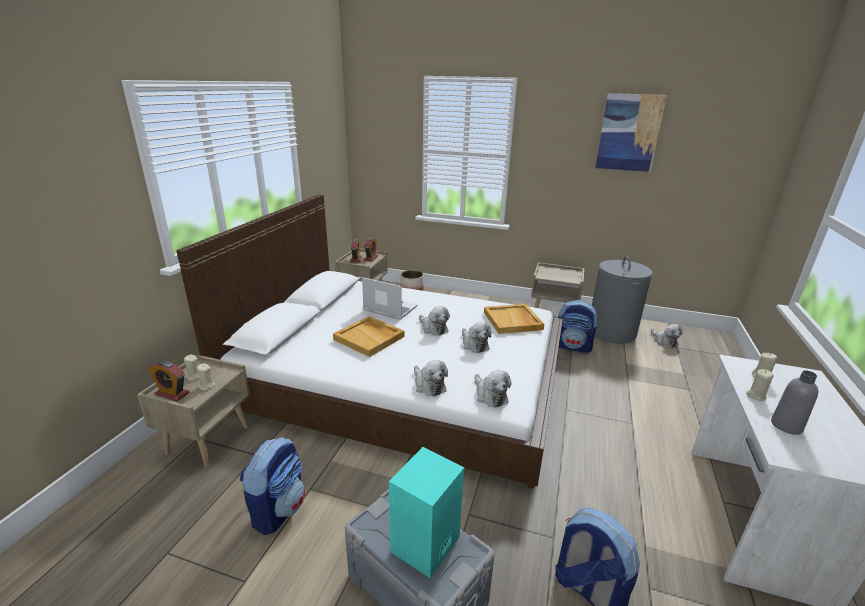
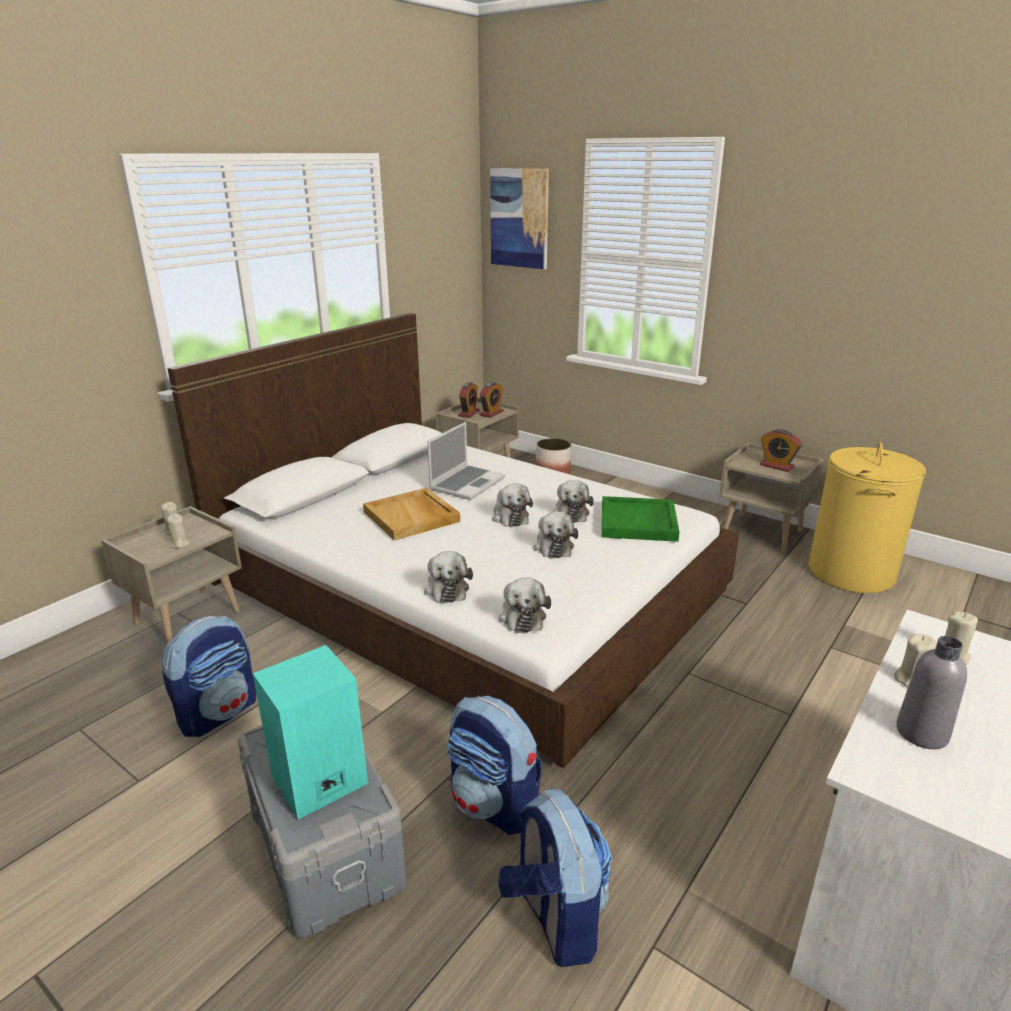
camera: 20 degrees right, 0 degrees up
alarm clock [148,360,190,401] -> alarm clock moved to [760,429,802,472]
laptop [362,277,418,320] -> laptop turned 75 degrees clockwise [427,422,505,500]
beige tray [484,304,544,334] -> green tray [602,496,679,542]
backpack [558,300,599,353] -> backpack moved to [448,696,542,835]
grey laundry basket [592,256,653,344] -> yellow laundry basket [809,442,926,593]
picture [595,93,667,172] -> picture moved to [490,168,549,269]
plush toy [651,324,683,348] -> plush toy moved to [553,480,594,523]

